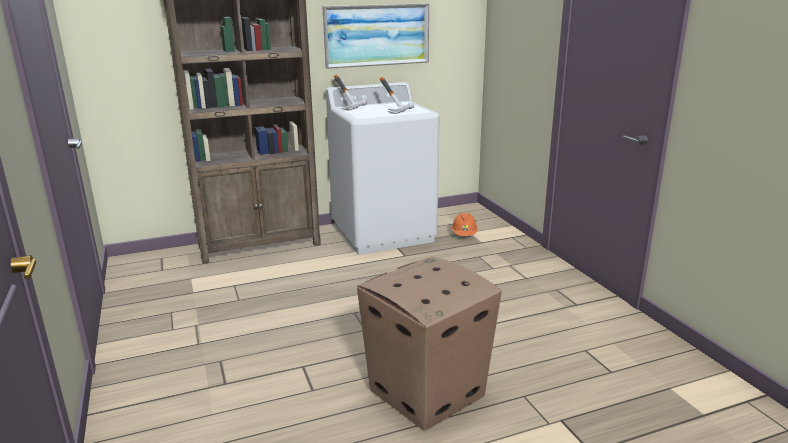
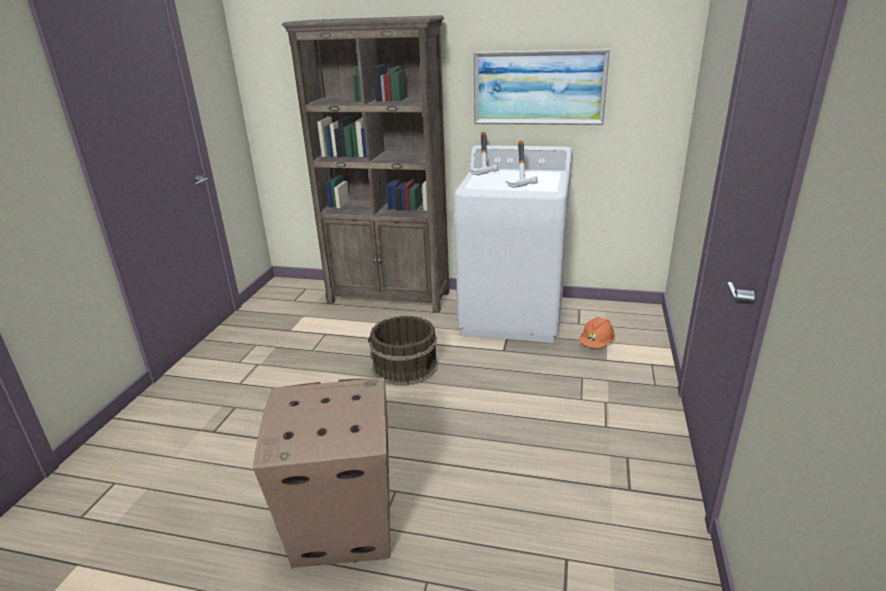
camera: 35 degrees right, 5 degrees up
none -> brown bucket [368,316,438,385]

